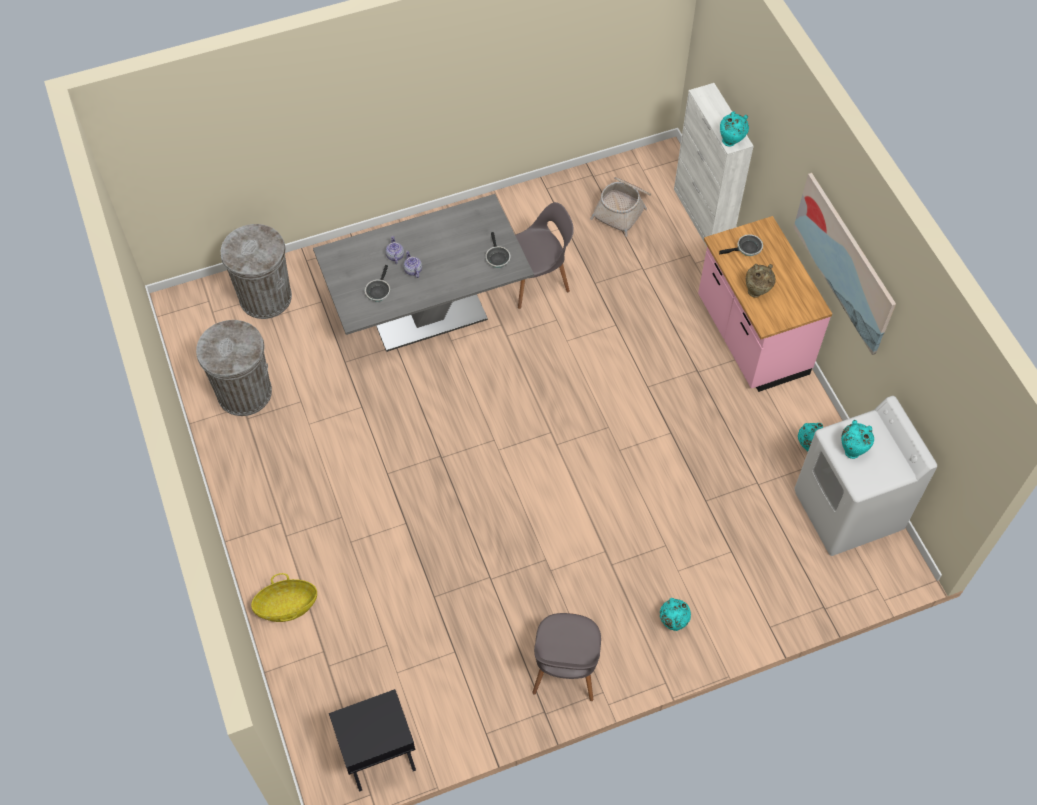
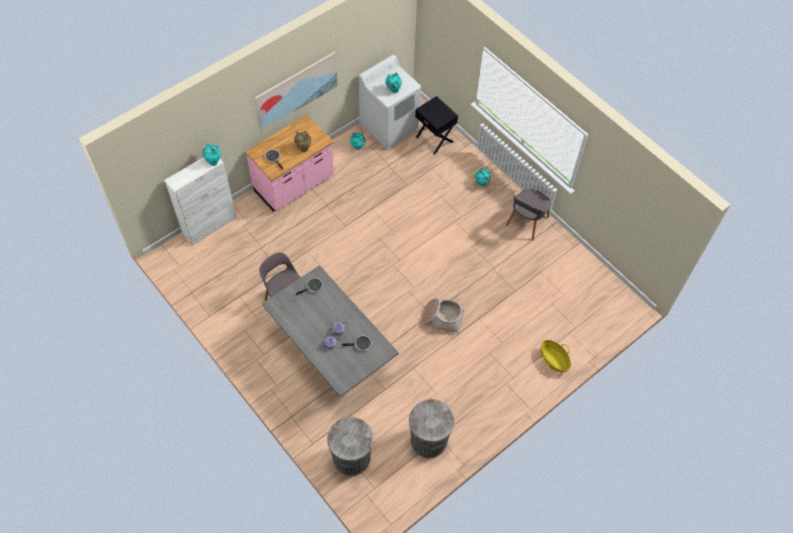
camera: 110 degrees left, 0 degrees up
black nightstand [329,689,416,792] -> black nightstand moved to [415,96,458,155]
grey chair [532,613,601,701] -> grey chair turned 135 degrees clockwise [506,189,551,240]
basket [590,177,651,237] -> basket moved to [421,298,464,335]

